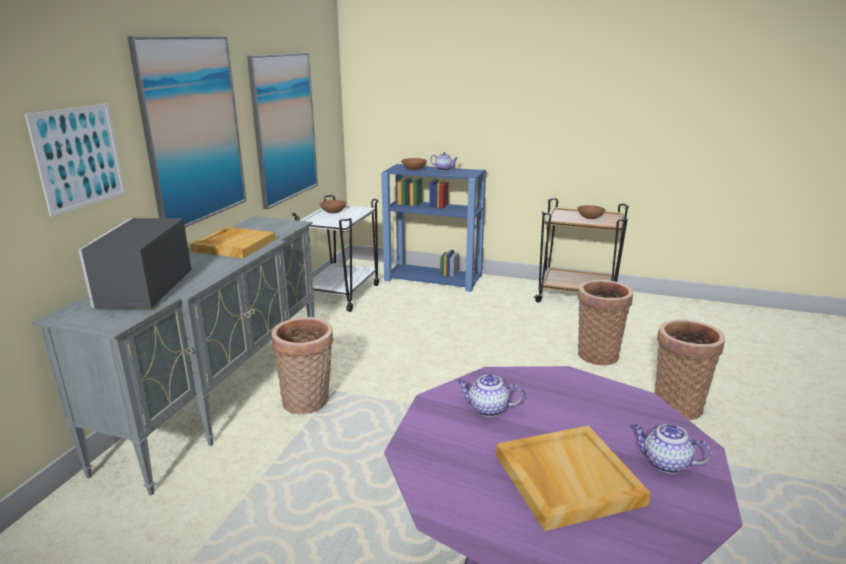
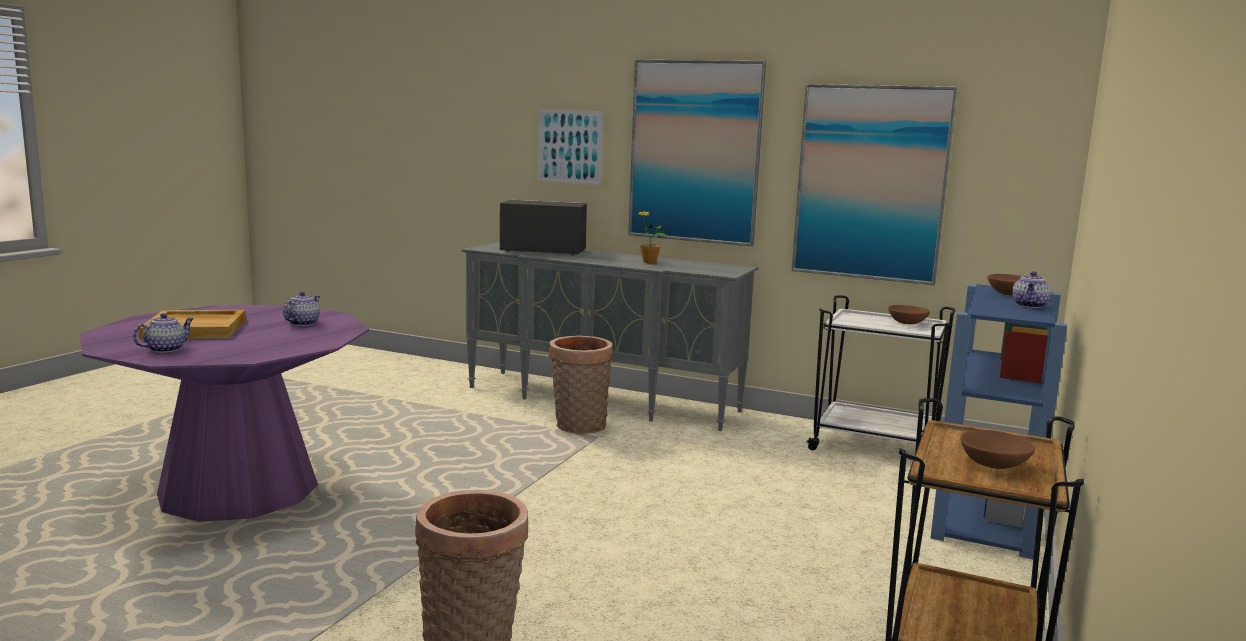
camera: 95 degrees right, 10 degrees down
beige tray [190,227,276,258] -> potted plant [637,211,667,264]
basket [578,280,633,366] -> none

